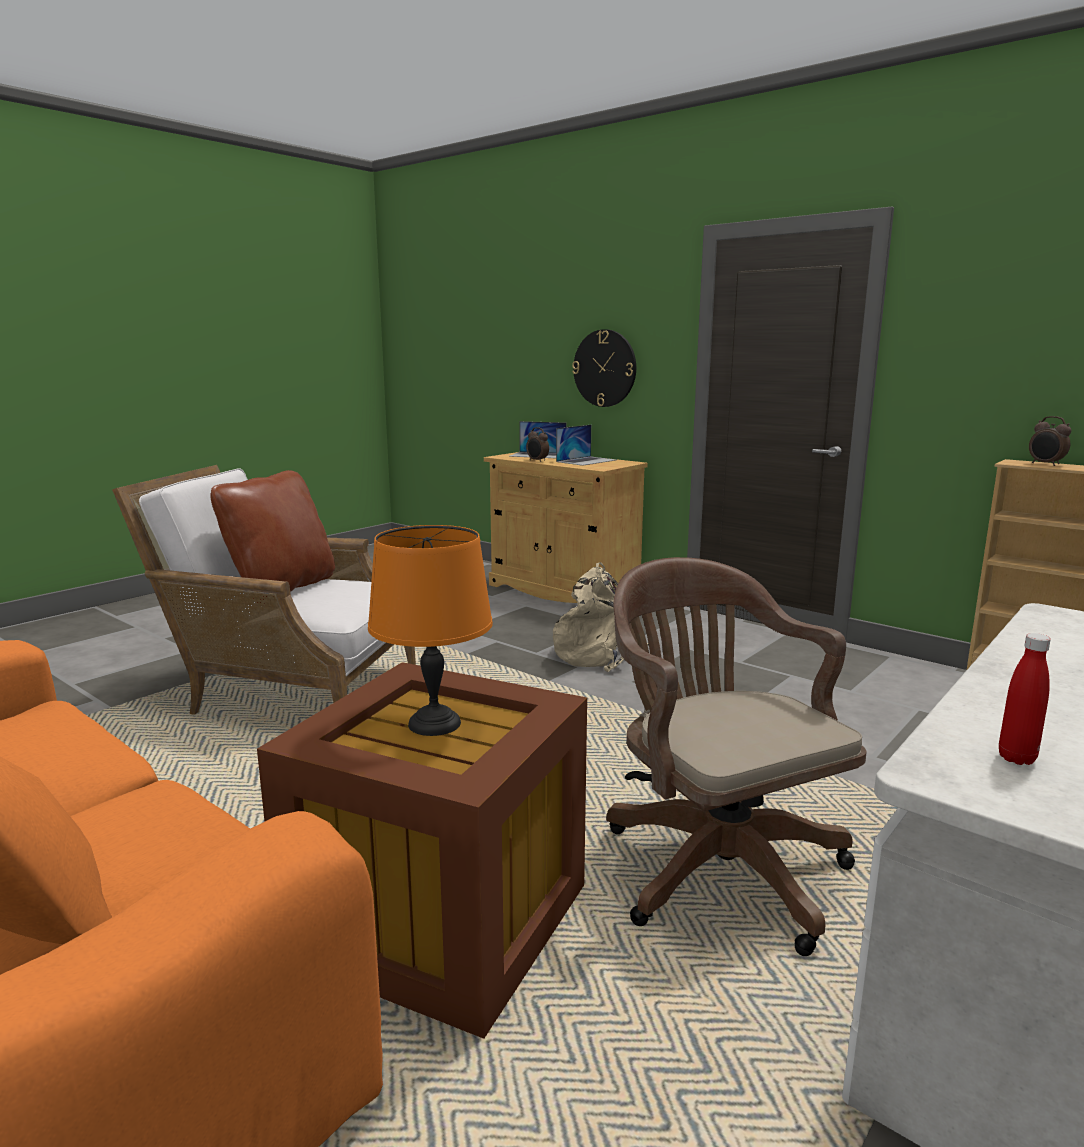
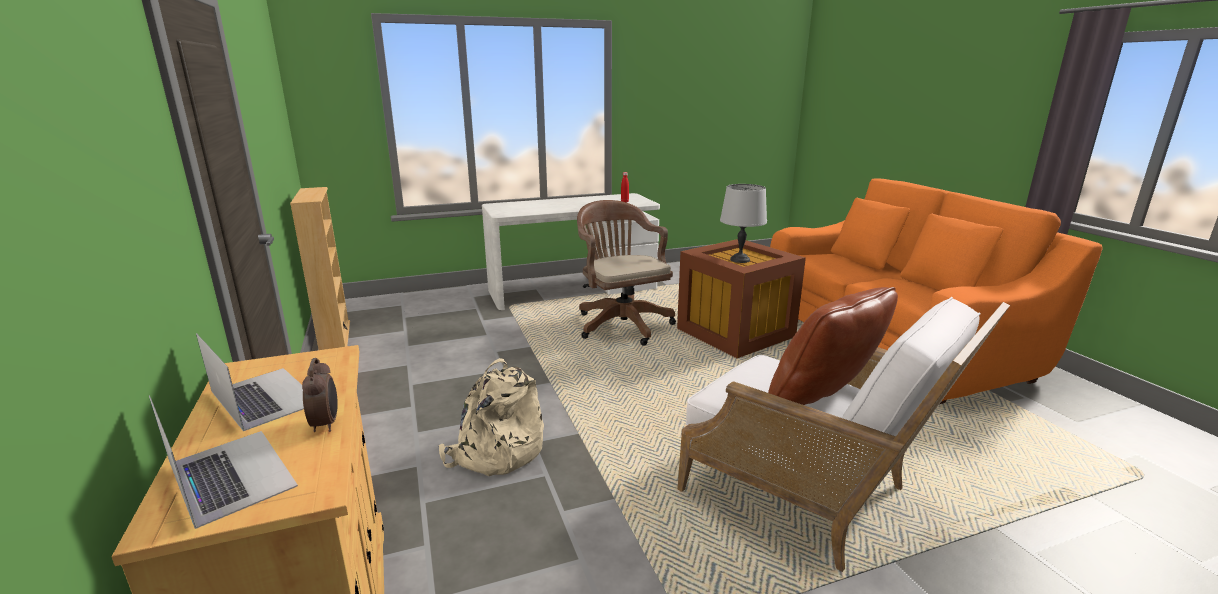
camera: 150 degrees left, 5 degrees up
orange table lamp [368,525,493,736] -> grey table lamp [720,184,767,263]
laptop [556,425,616,466] -> laptop turned 60 degrees clockwise [196,333,304,431]
wall clock [572,329,636,407] -> none
brown office chair [607,557,867,956] -> brown office chair turned 150 degrees clockwise [577,200,676,345]
alarm clock [1029,416,1071,466] -> none

